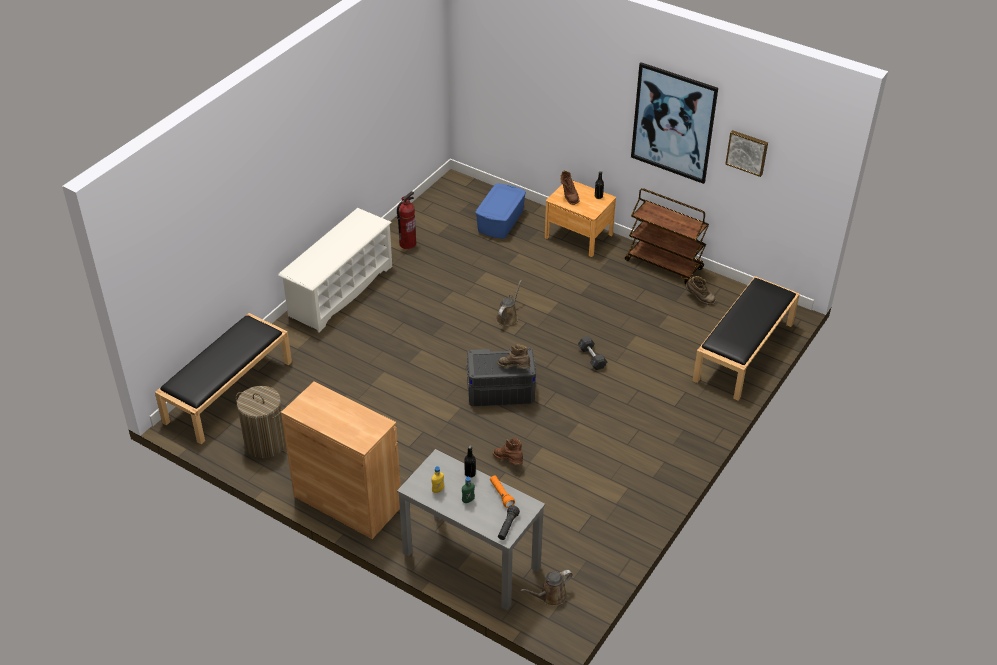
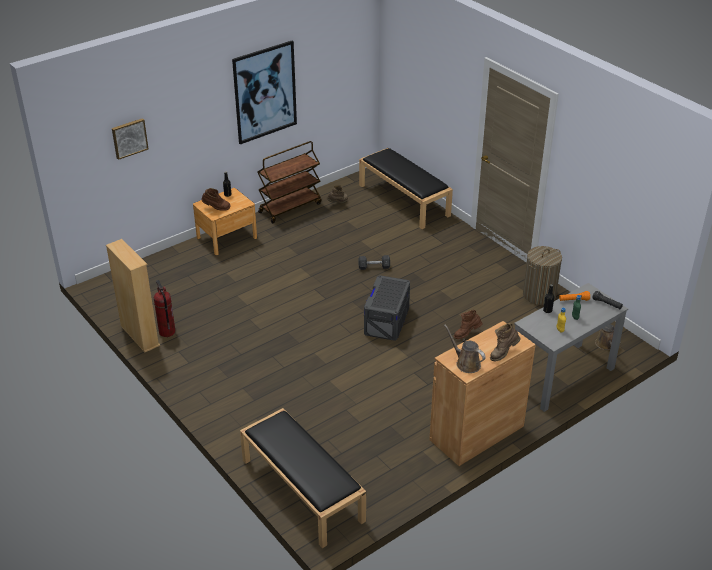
camera: 70 degrees left, 5 degrees down
laundry basket [235,386,286,458] -> laundry basket moved to [523,246,562,305]
white shoe rack [278,208,392,332] -> none
blue storage box [475,184,526,239] -> none
brown watering can [496,280,522,326] -> brown watering can moved to [444,325,486,373]
brown boot [497,344,531,369] -> brown boot moved to [490,323,521,362]
picture [725,130,768,177] -> picture moved to [112,118,149,160]
none -> beige bookcase [106,239,160,352]

